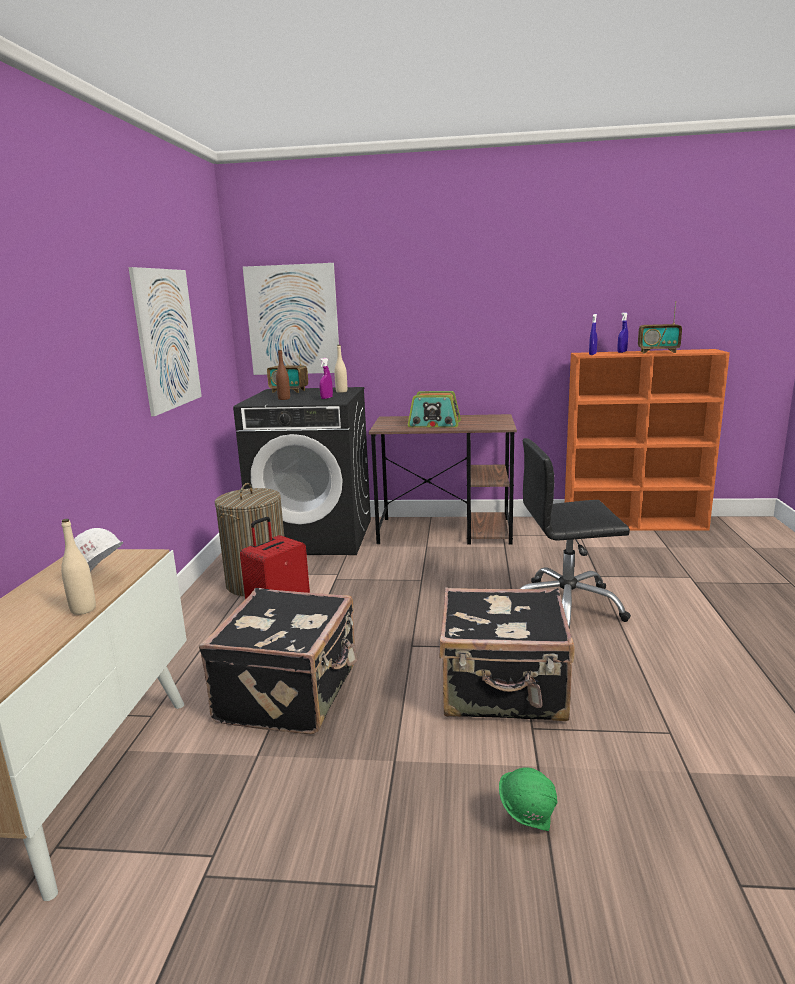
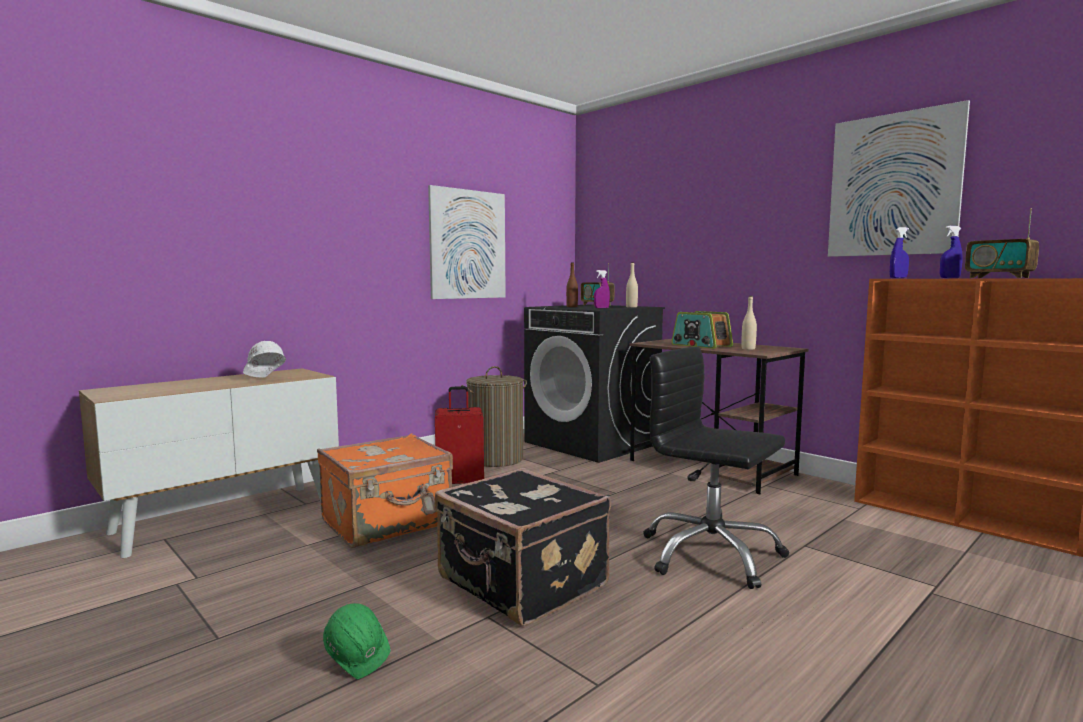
camera: 40 degrees right, 10 degrees down
beige bottle [61,519,96,615] -> beige bottle moved to [741,296,757,350]
black suitcase [199,588,358,734] -> orange suitcase [317,434,453,548]
picture [243,263,339,375] -> picture moved to [828,100,970,257]

